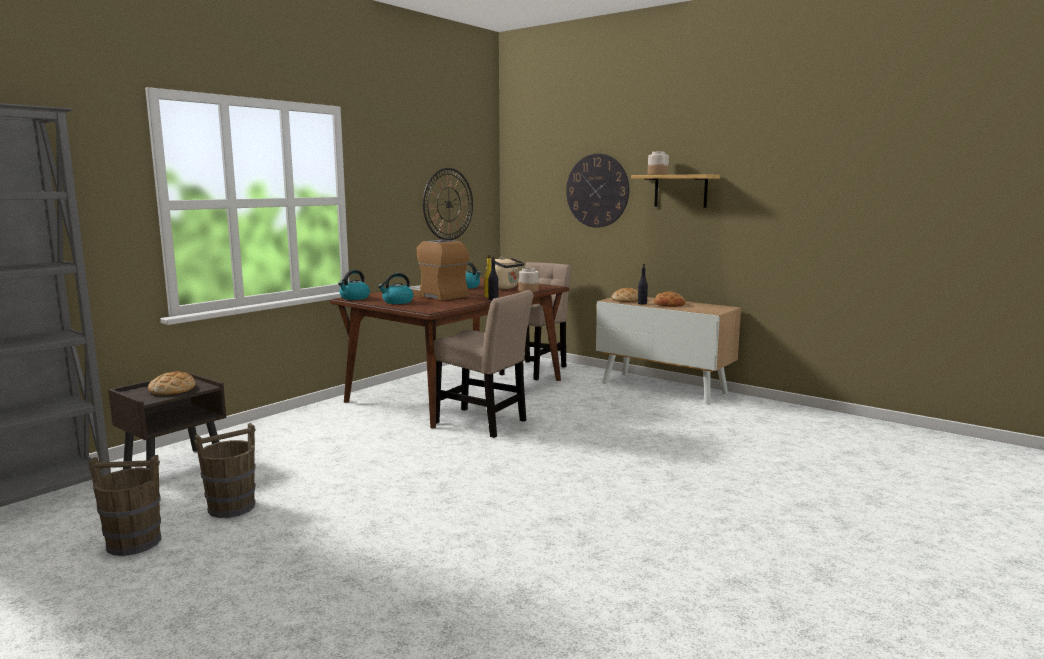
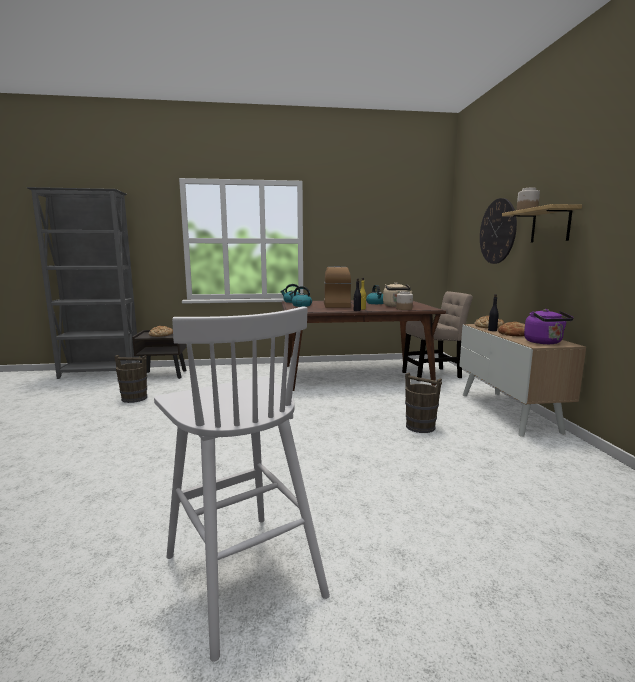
camera: 45 degrees right, 0 degrees up
brown bucket [89,455,161,556] -> brown bucket moved to [405,372,442,433]
wall clock [423,168,473,240] -> none
beige chair [434,290,534,438] -> none
none -> white stool [154,306,330,662]
none -> purple kettle [524,309,574,344]

